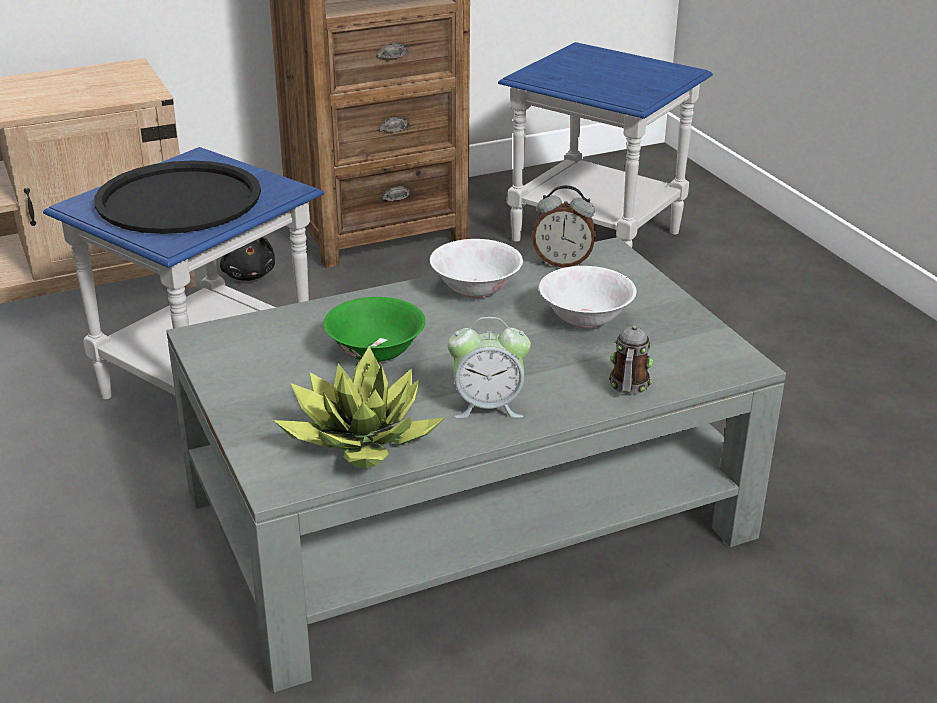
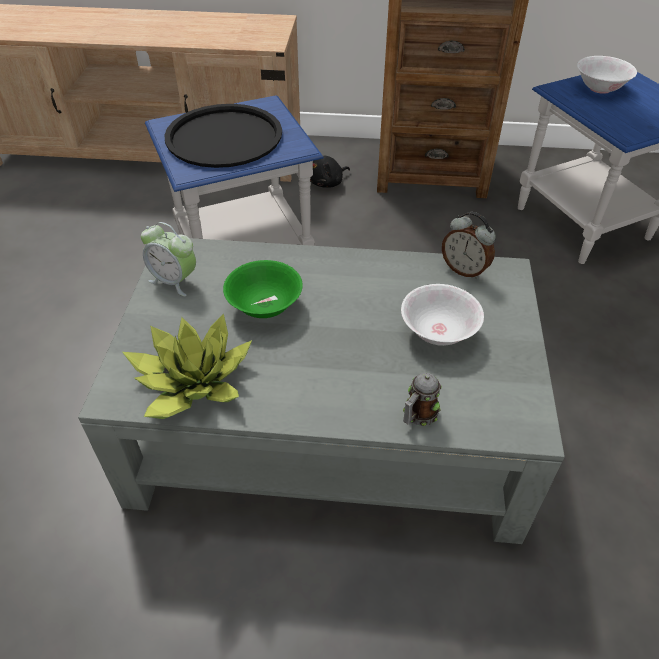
camera: 30 degrees right, 15 degrees up
black plush toy [220,237,275,281] -> black plush toy turned 45 degrees clockwise [310,156,350,188]
white bowl [430,239,523,298] -> white bowl moved to [577,56,637,94]
alarm clock [448,317,531,418] -> alarm clock moved to [141,222,196,296]

